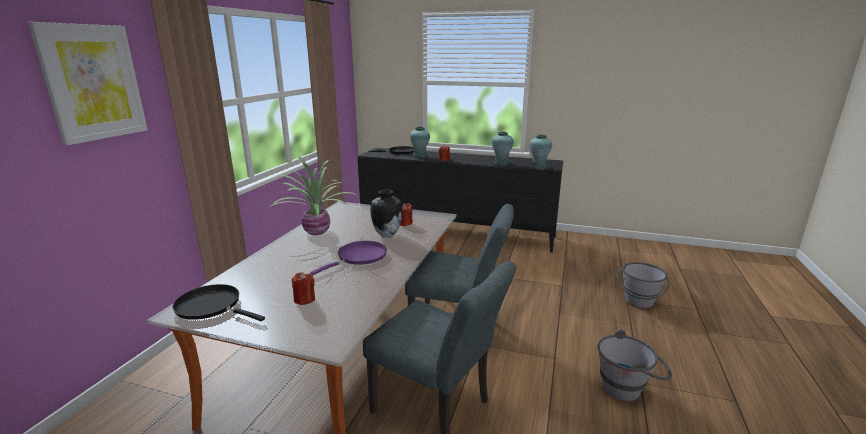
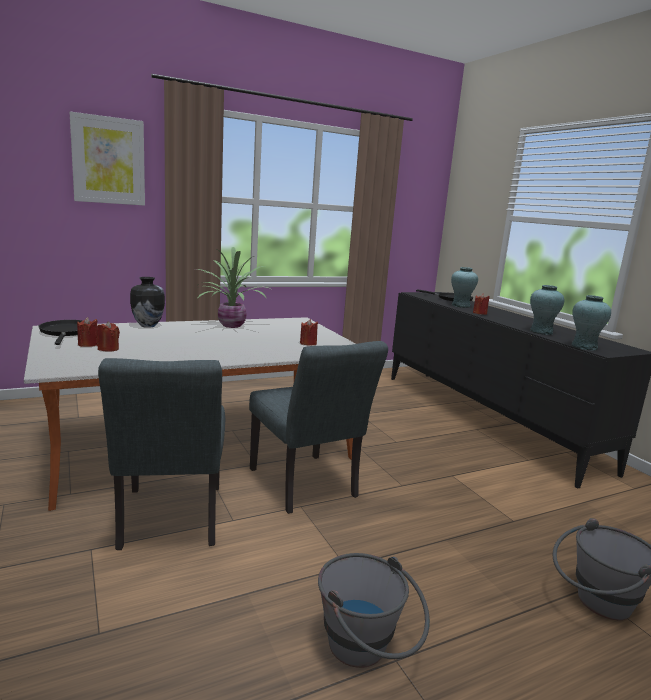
camera: 45 degrees right, 5 degrees down
purple frying pan [310,241,387,275] -> none
vase [371,190,402,238] -> vase moved to [130,277,165,328]
none -> red candle [77,317,98,347]

